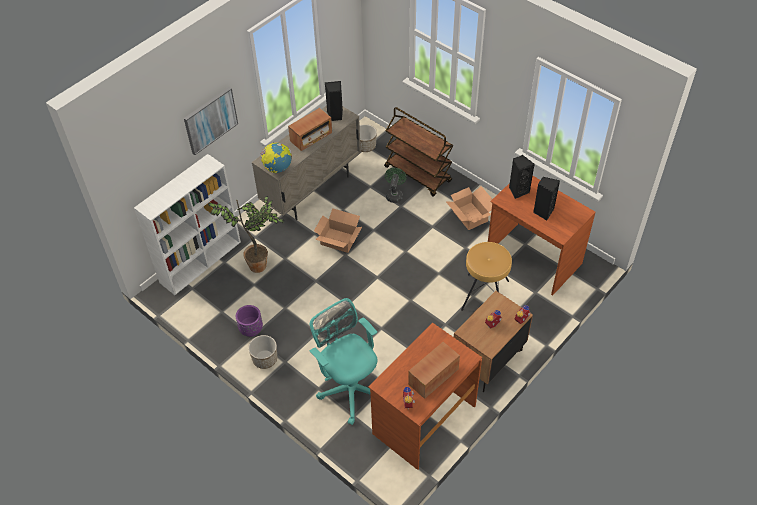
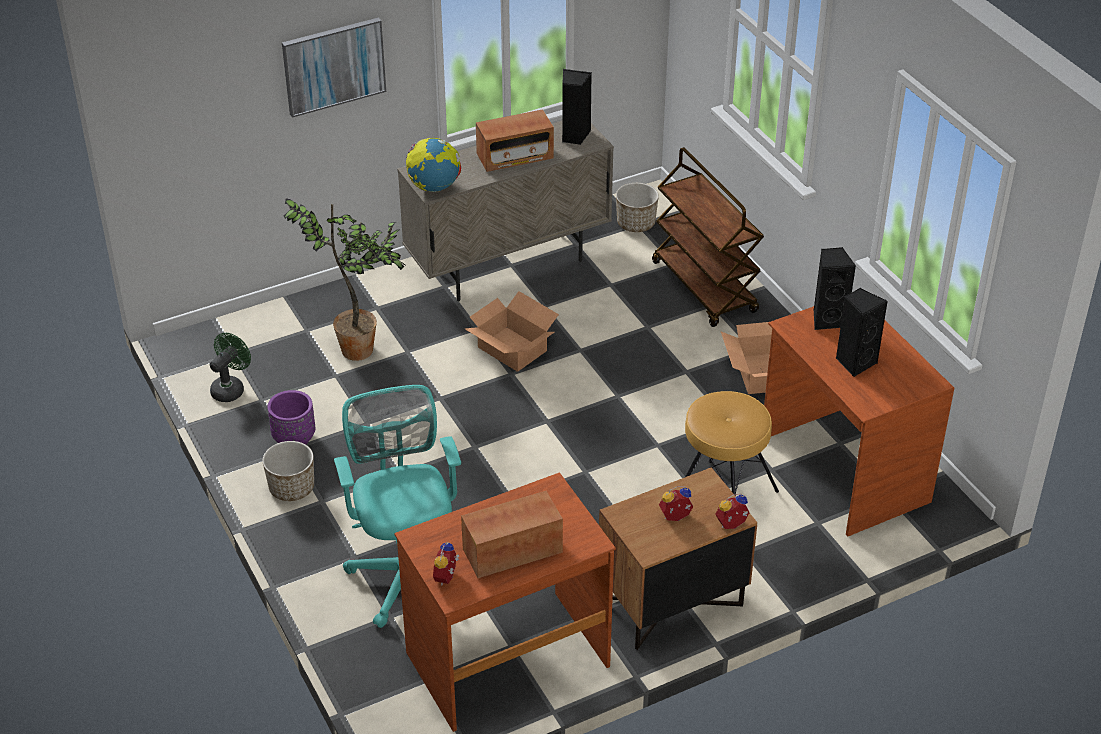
camera: 20 degrees right, 10 degrees down
white bookcase [134,154,241,295] -> none
green fan [385,168,407,203] -> green fan moved to [210,333,251,402]

